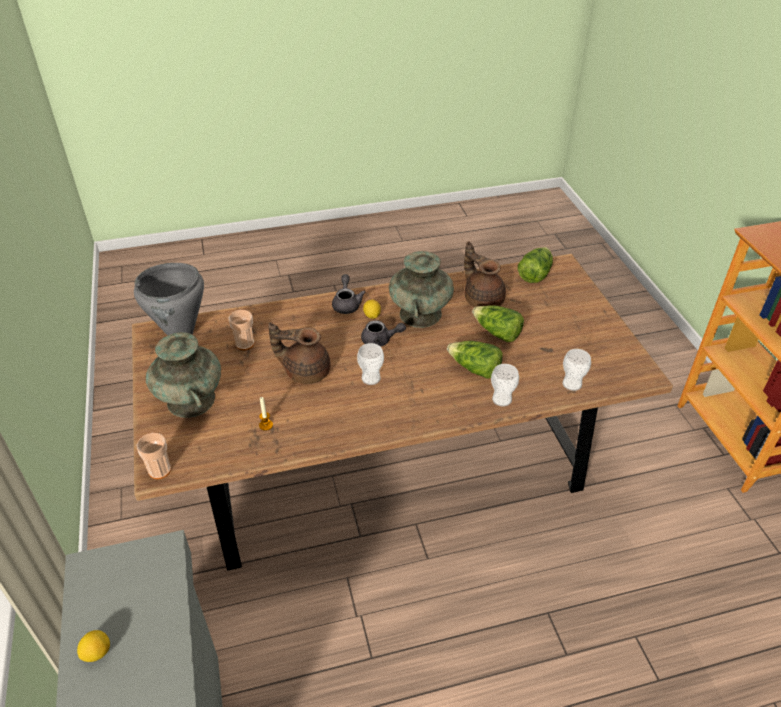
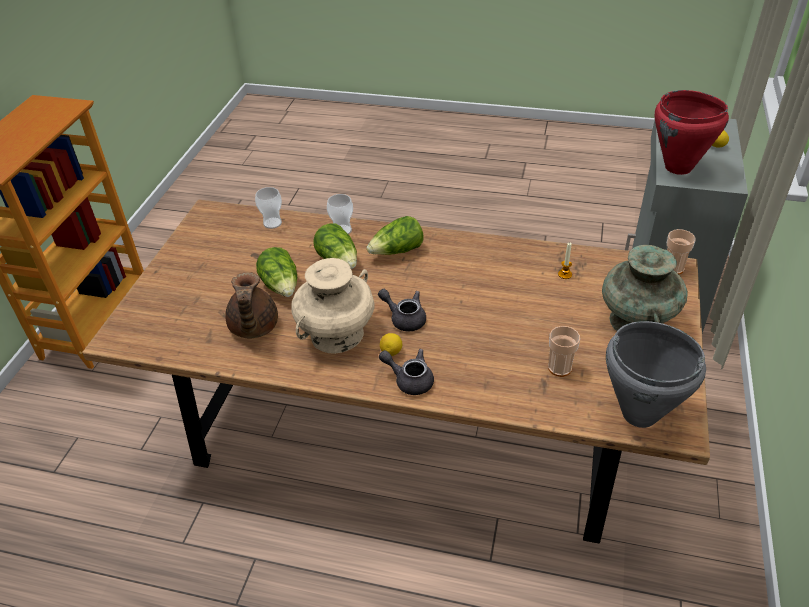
camera: 150 degrees left, 0 degrees up
brown teapot [268,322,331,384] -> none
grey teapot [332,274,366,314] -> grey teapot turned 90 degrees clockwise [379,349,434,395]
cup [357,343,384,385] -> none
turquoise vase [389,251,454,328] -> beige vase [292,258,375,354]
lettuce [518,247,553,283] -> lettuce moved to [367,216,424,255]
none -> red cooking pot [655,90,729,175]

